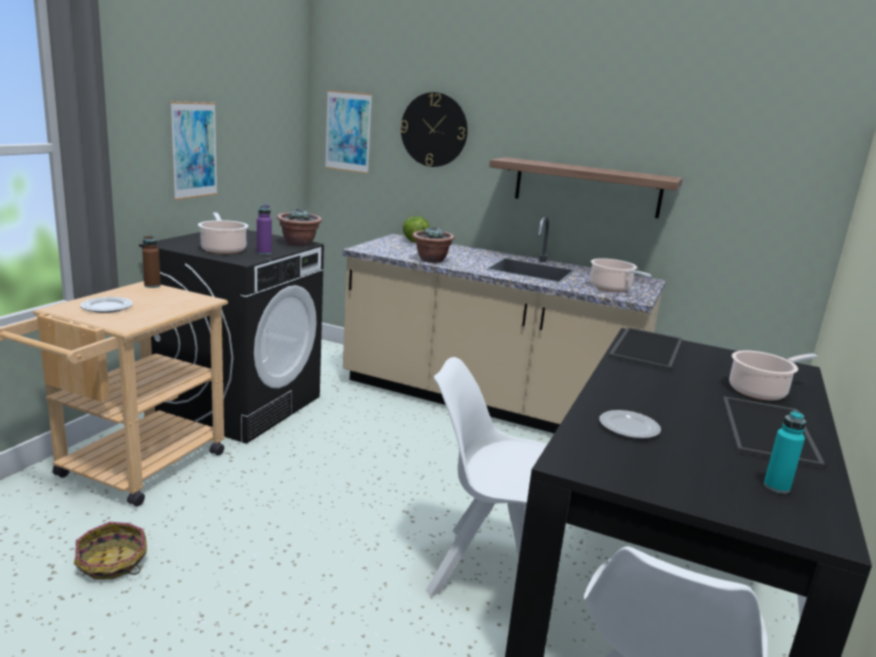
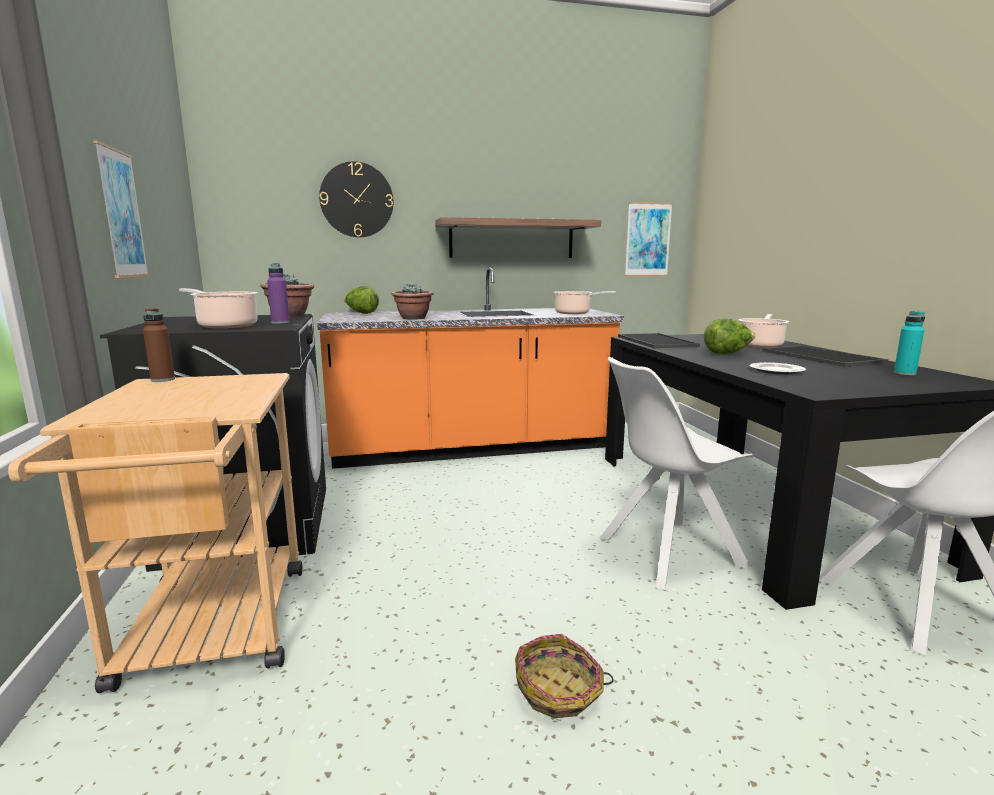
camera: 35 degrees left, 5 degrees down
basket [74,522,147,579] -> basket moved to [515,634,614,718]
plate [80,297,133,313] -> none
picture [325,90,372,174] -> picture moved to [625,202,673,276]
beige counter [343,217,666,433] -> orange counter [317,267,624,469]
none -> lettuce [704,319,755,354]

